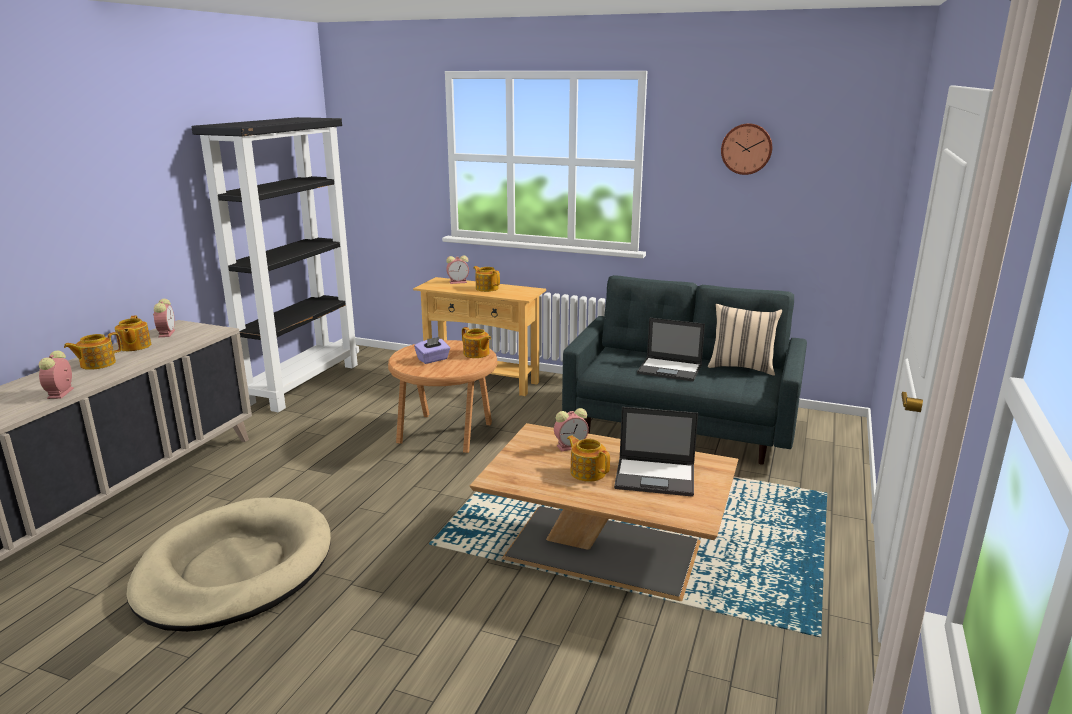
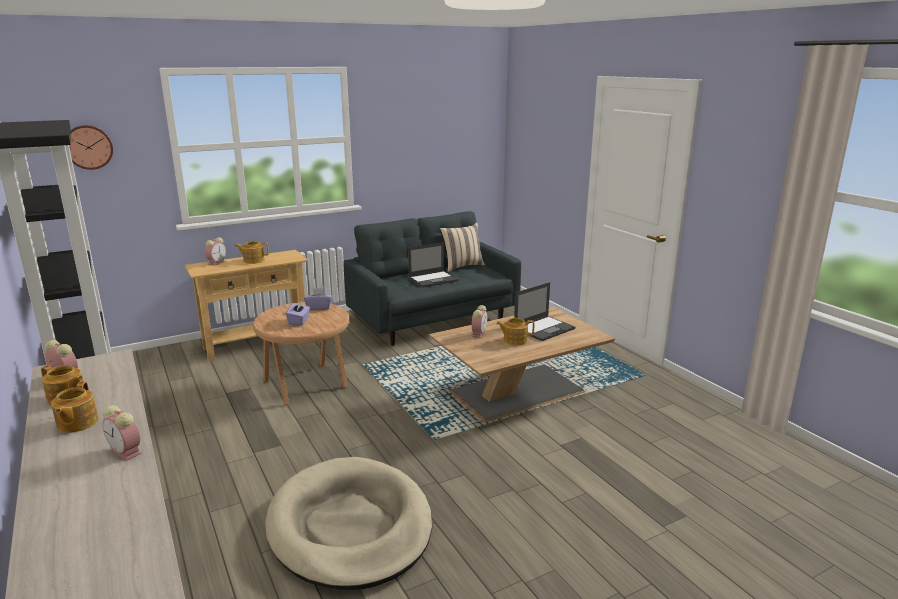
camera: 50 degrees left, 0 degrees up
teapot [462,327,491,358] -> purple tissue box [304,288,332,310]
wall clock [721,123,772,175] -> wall clock moved to [69,125,113,170]

